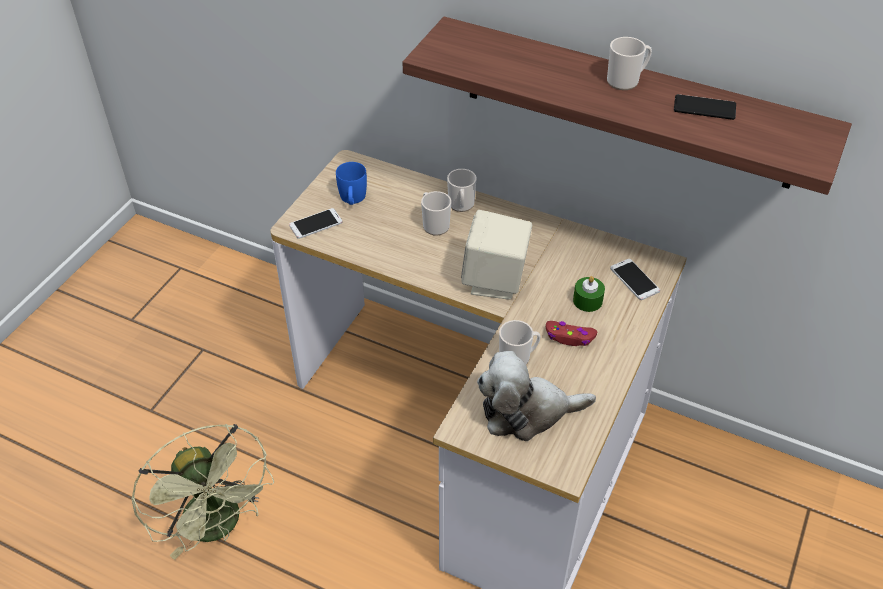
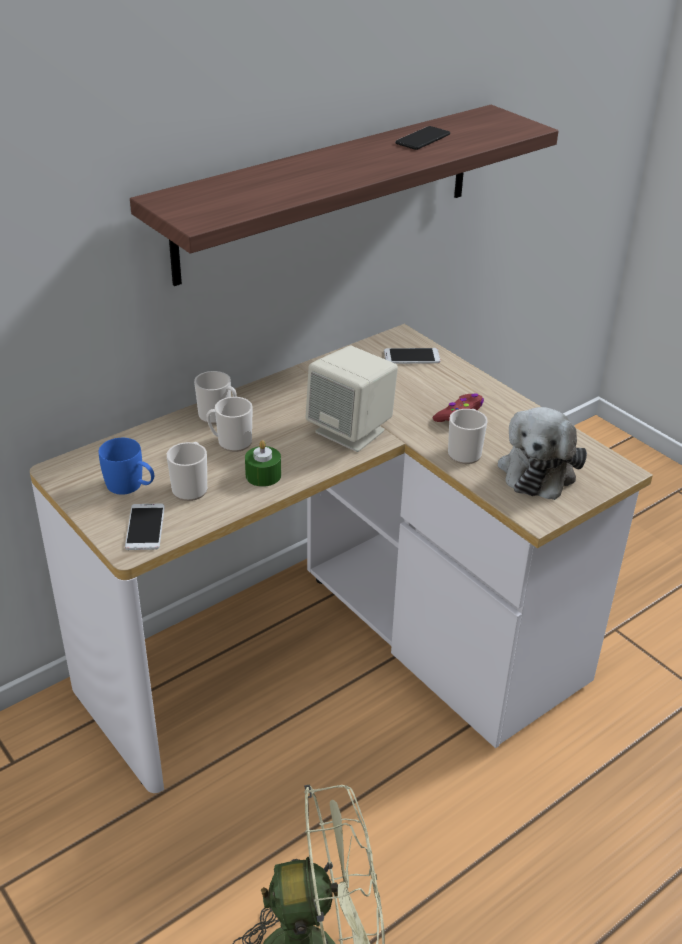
camera: 65 degrees left, 10 degrees down
green candle [573,276,605,312] -> green candle moved to [245,440,281,487]
mug [607,37,652,90] -> mug moved to [167,442,207,501]

